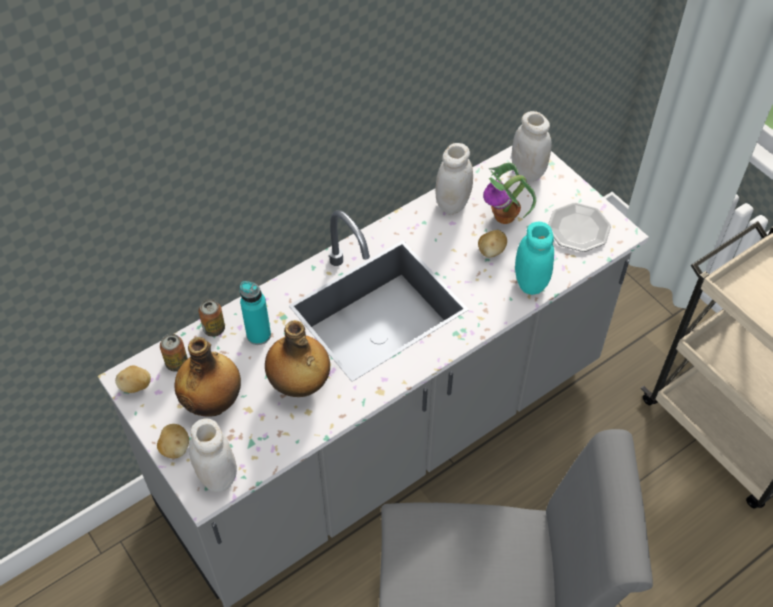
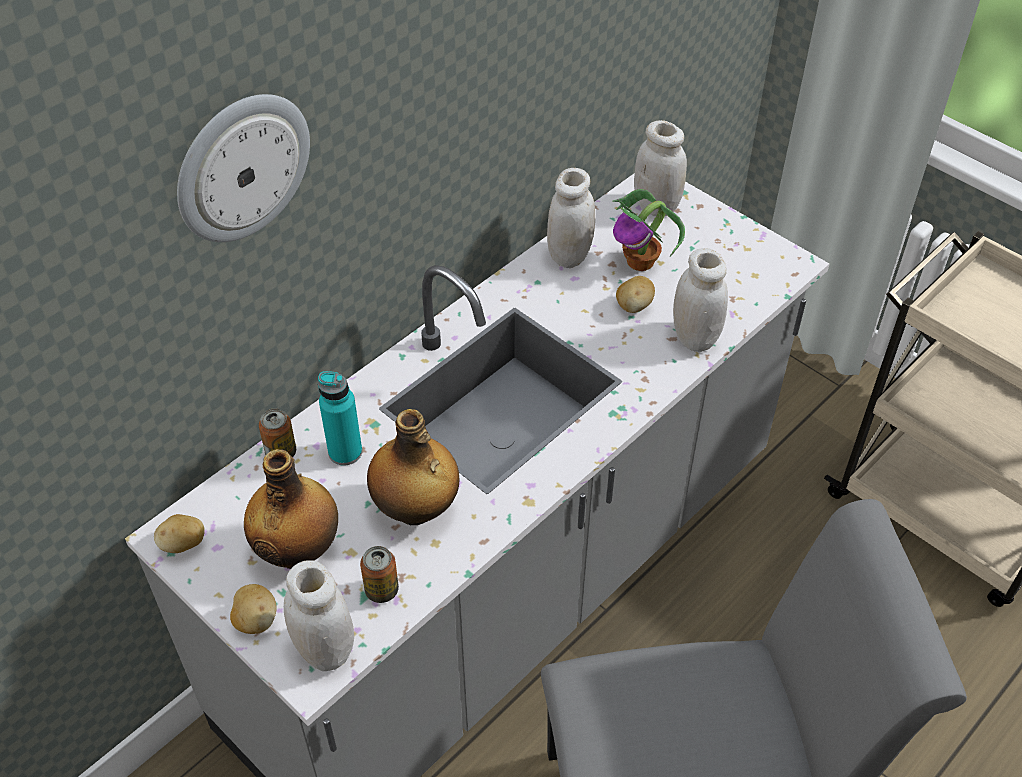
camera: 10 degrees left, 5 degrees down
can [160,334,188,372] -> can moved to [360,546,399,603]
turquoise jar [515,222,554,295] -> white jar [673,248,728,352]
plate [548,203,611,252] -> none
none -> wall clock [177,94,310,242]

